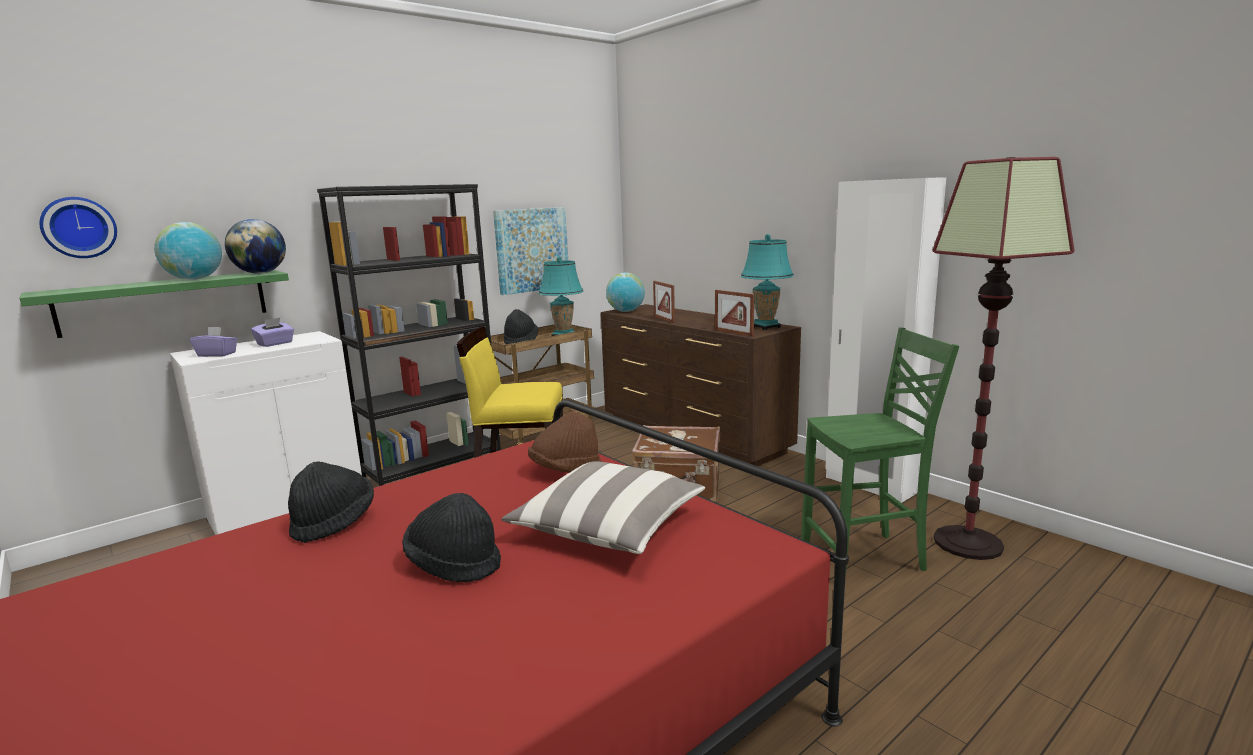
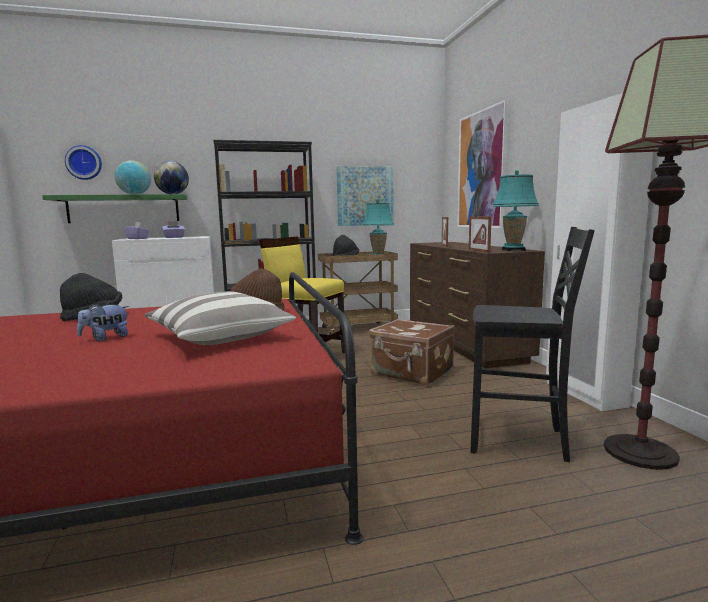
camera: 25 degrees right, 5 degrees down
black hat [402,493,501,582] -> plush toy [77,303,129,341]
globe [606,273,645,312] -> none
green chair [801,327,959,577] -> black chair [471,227,595,462]
none -> picture [457,100,509,228]

